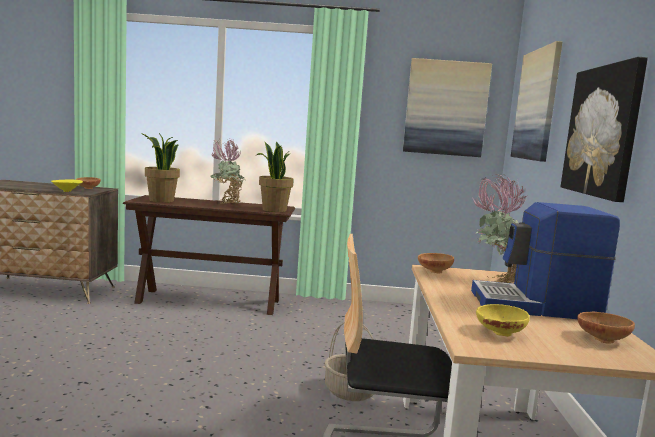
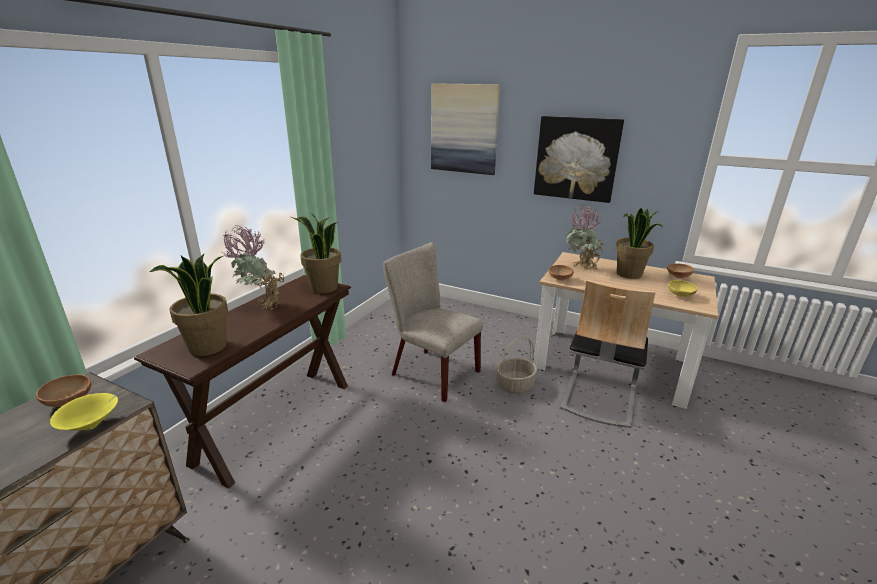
camera: 65 degrees left, 15 degrees up
picture [403,58,492,157] -> none
coffee machine [471,202,620,319] -> potted plant [616,208,663,279]
none -> beige chair [383,242,483,402]

